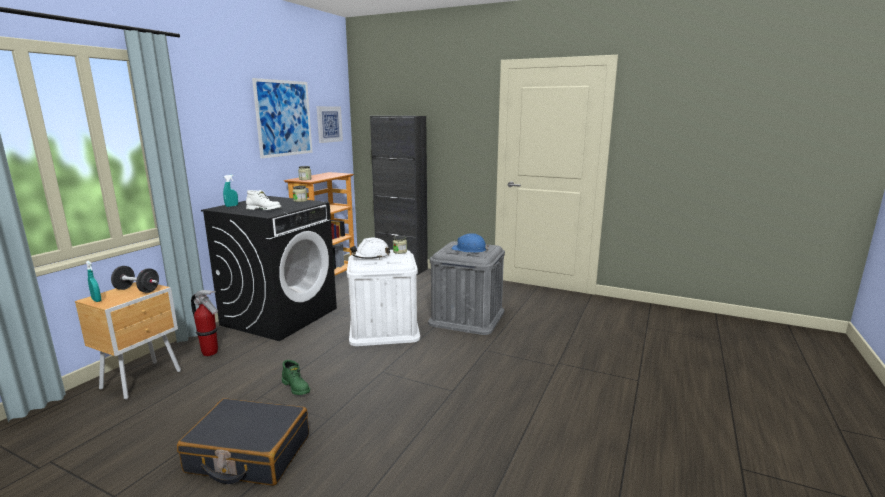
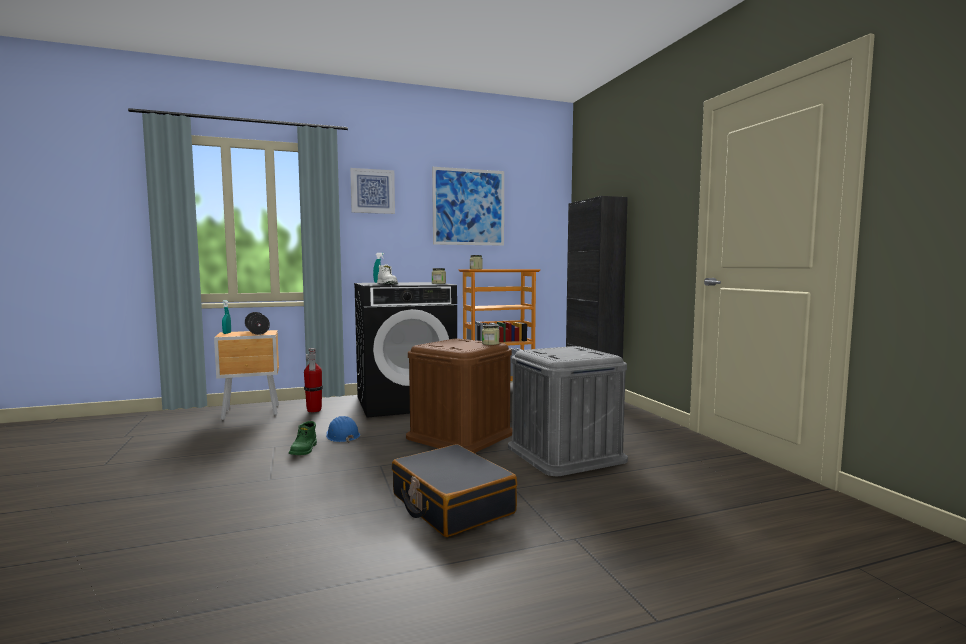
camera: 45 degrees right, 10 degrees down
black suitcase [177,398,309,486] -> black suitcase moved to [392,444,517,537]
picture [317,106,343,143] -> picture moved to [350,168,395,214]
white storage box [347,250,420,346] -> brown storage box [406,339,512,453]
white hard hat [350,238,390,259] -> none
blue hard hat [451,233,490,253] -> blue hard hat moved to [326,416,360,443]

